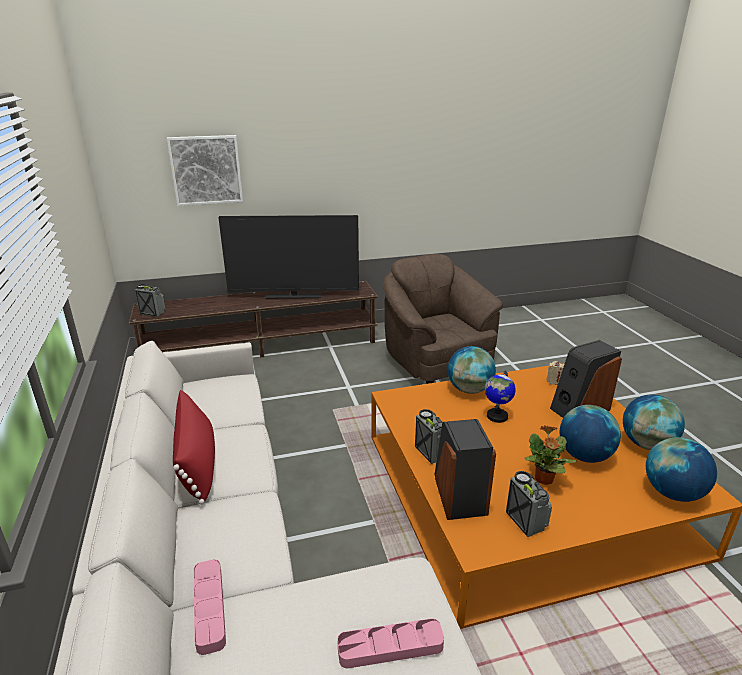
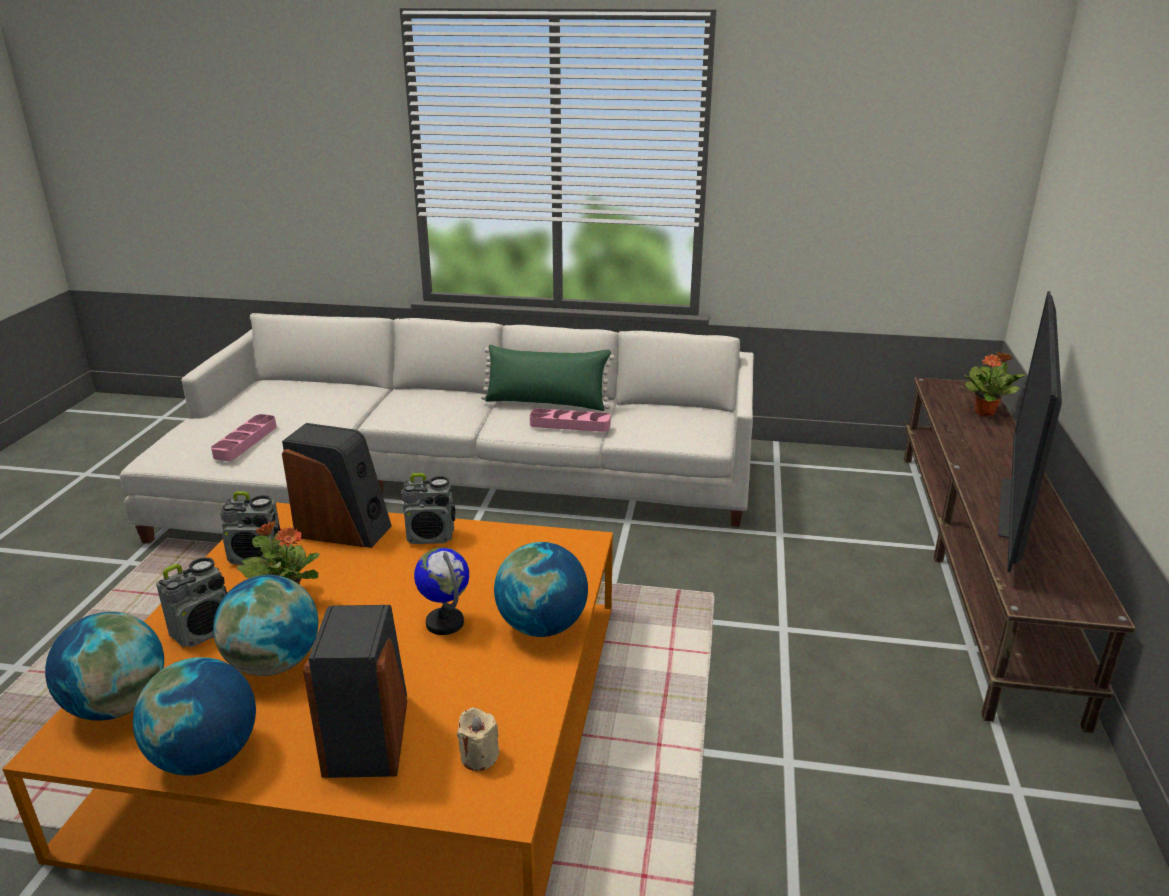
camera: 115 degrees right, 0 degrees up
radio [135,284,166,317] -> radio moved to [156,557,227,647]
picture [167,135,243,206] -> none
red pillow [173,390,215,505] -> green pillow [481,345,615,411]
pink tray [194,559,226,655] -> pink tray moved to [530,408,611,432]
brown armchair [383,254,503,384] -> none
none -> potted plant [964,352,1025,417]

